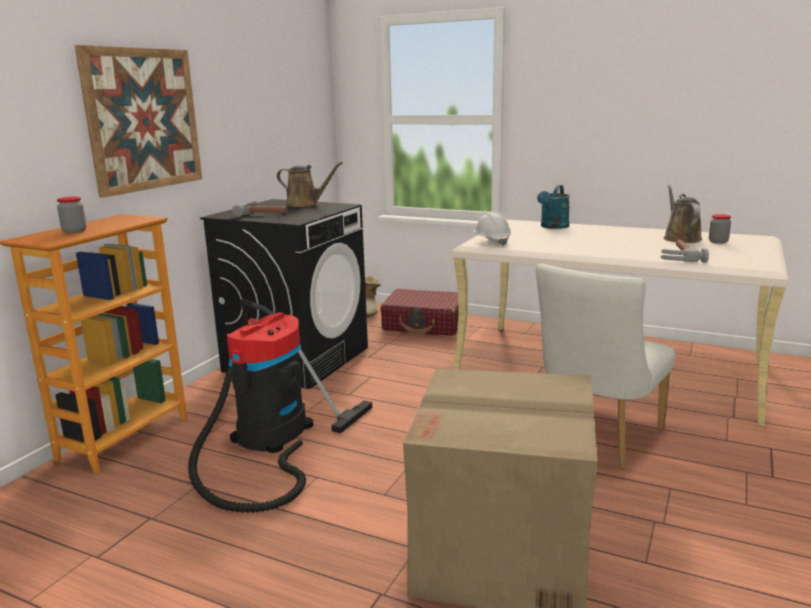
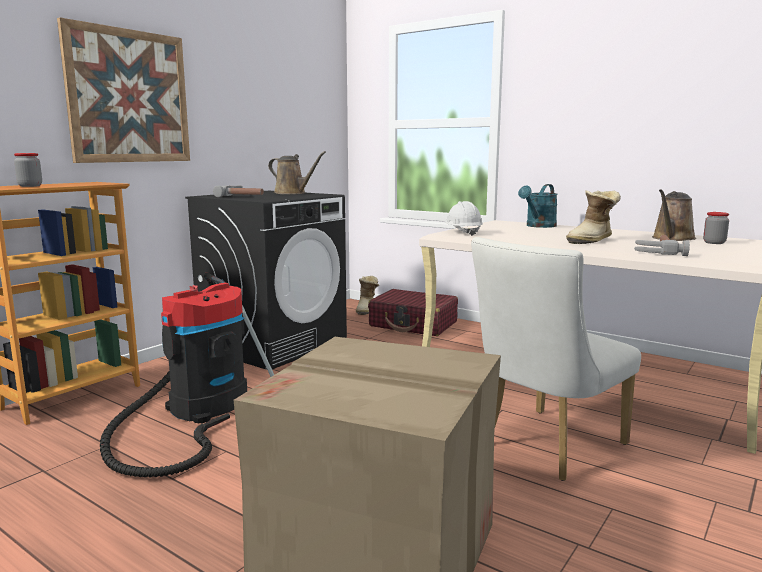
camera: 10 degrees right, 5 degrees down
brown watering can [663,185,702,243] -> brown watering can turned 150 degrees counterclockwise [652,189,696,241]
none -> boot [566,190,621,244]

